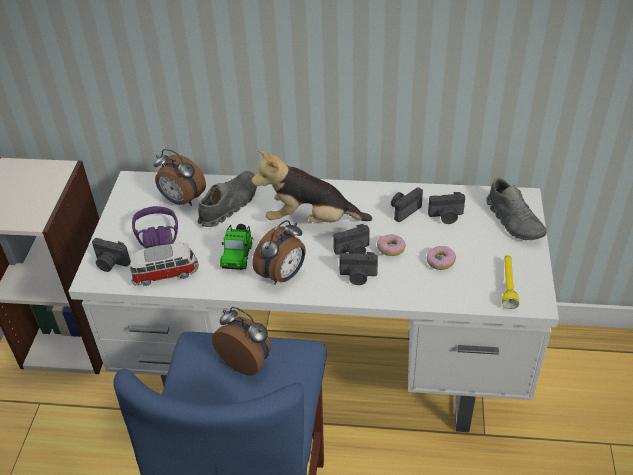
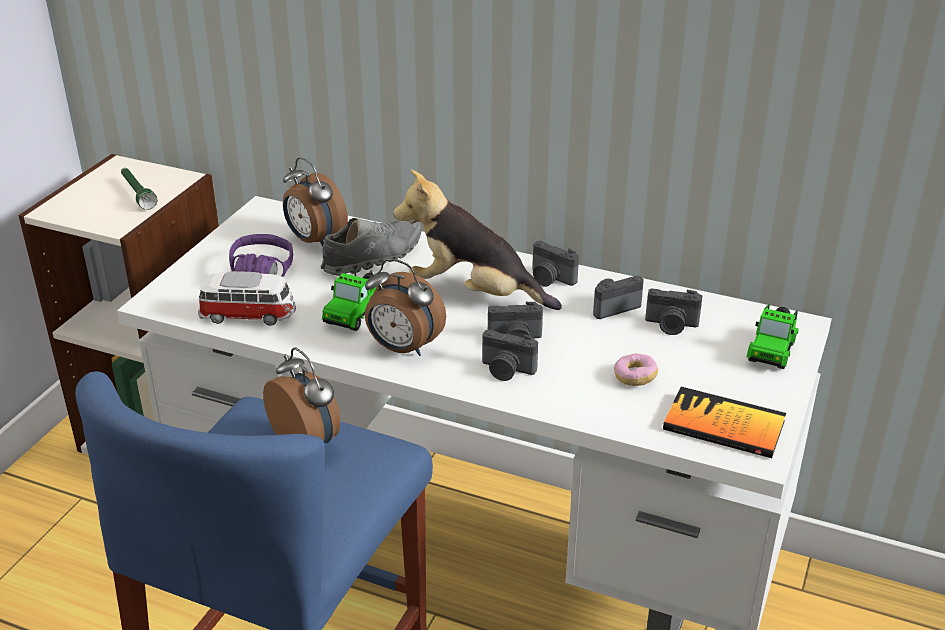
camera: 15 degrees right, 10 degrees down
camera [92,238,131,272] -> camera moved to [532,241,579,287]
alarm clock [252,220,306,285] -> alarm clock turned 60 degrees clockwise [365,259,446,356]
donut [377,234,406,256] -> none
grey shoe [487,177,546,240] -> toy car [747,304,799,369]
yellow flashlight [502,255,519,309] -> book [663,387,786,458]
none -> green flashlight [121,168,157,210]

